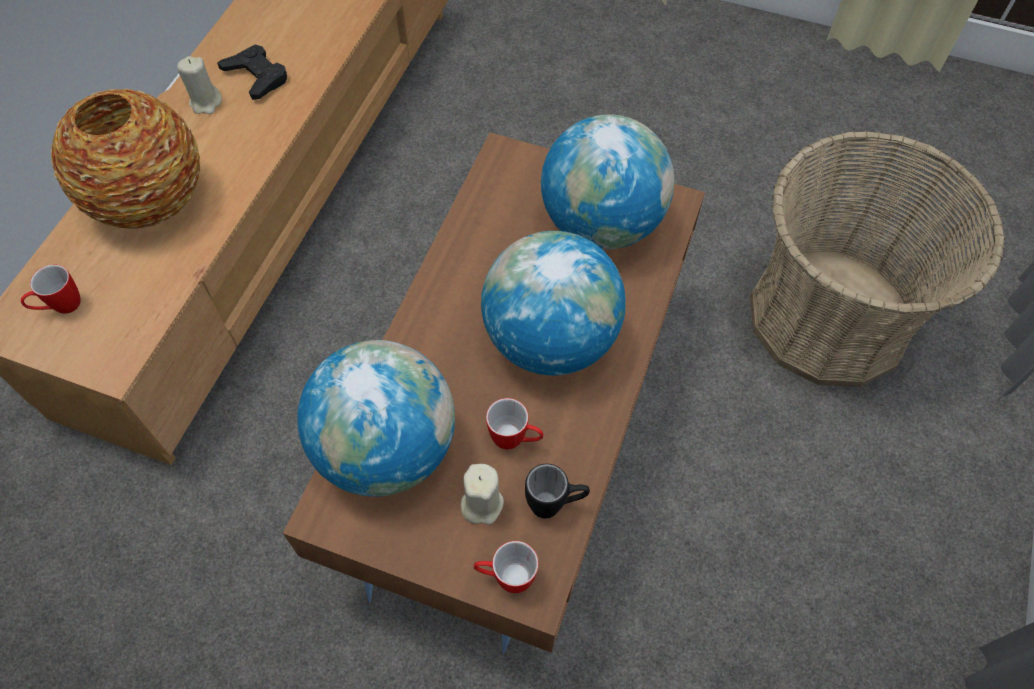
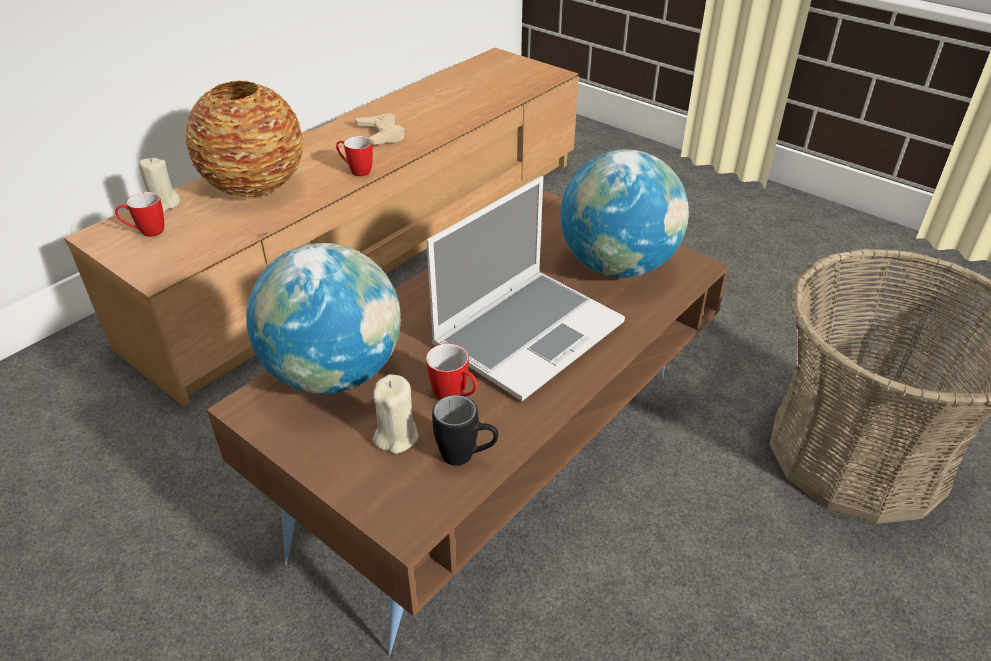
camera: 20 degrees right, 20 degrees down
beige candle [177,56,222,114] -> beige candle moved to [138,158,180,213]
black game controller [217,45,287,100] -> beige game controller [355,113,405,145]
mug [474,541,539,593] -> mug moved to [336,136,373,176]
globe [481,231,626,376] -> laptop [426,176,625,401]

